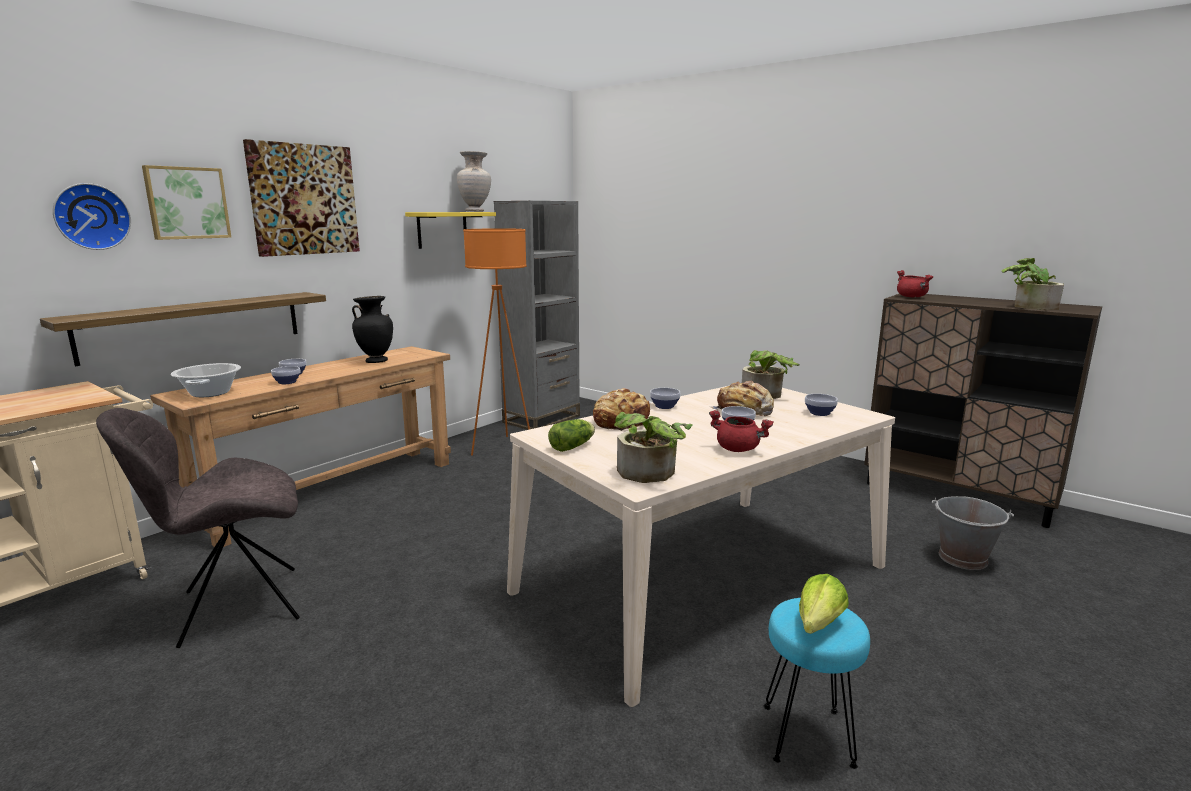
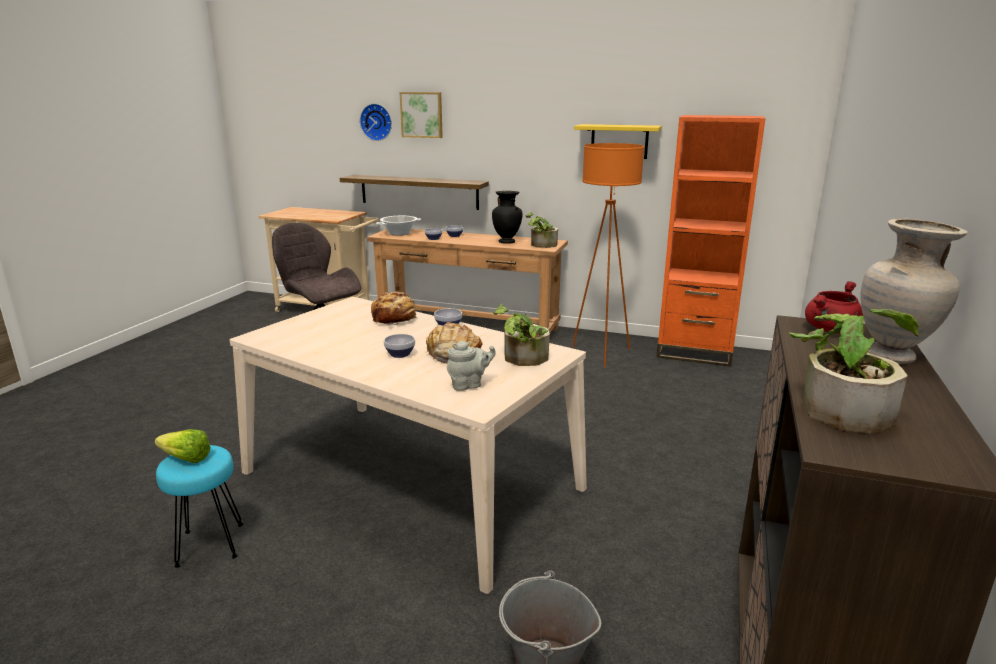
camera: 70 degrees right, 5 degrees up
picture [243,139,360,257] -> none
beige vase [457,151,491,212] -> beige vase moved to [860,219,968,363]
grey bookcase [494,201,580,430] -> orange bookcase [656,115,766,367]
lettuce [548,419,595,452] -> none
potted plant [614,412,693,483] -> potted plant moved to [526,212,558,248]
red cooking pot [709,410,774,452] -> none
bowl [805,394,838,416] -> grey teapot [447,341,496,391]

